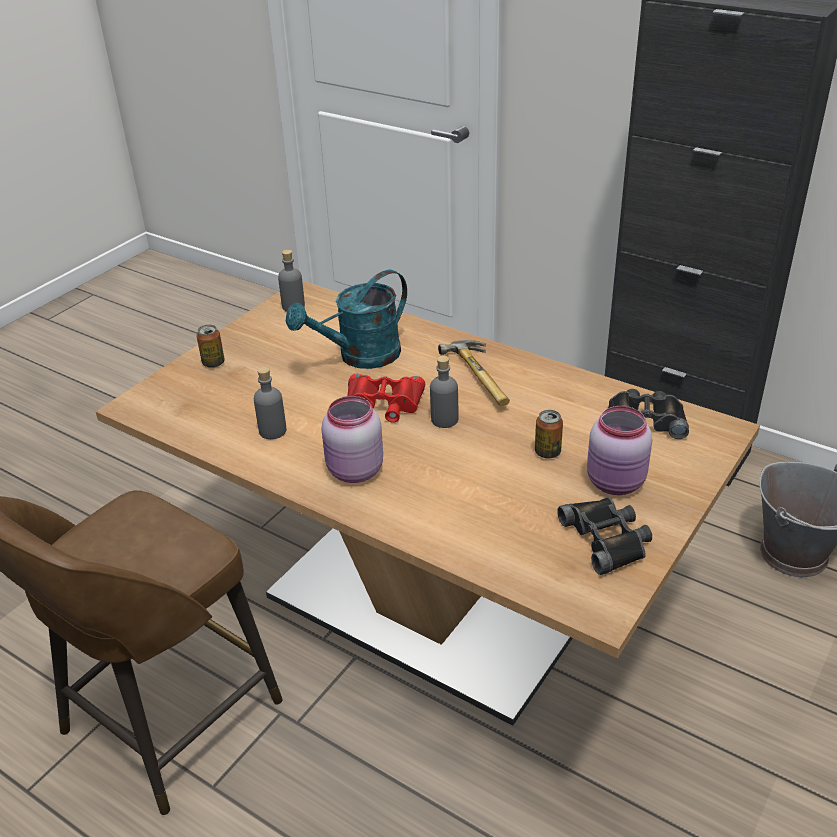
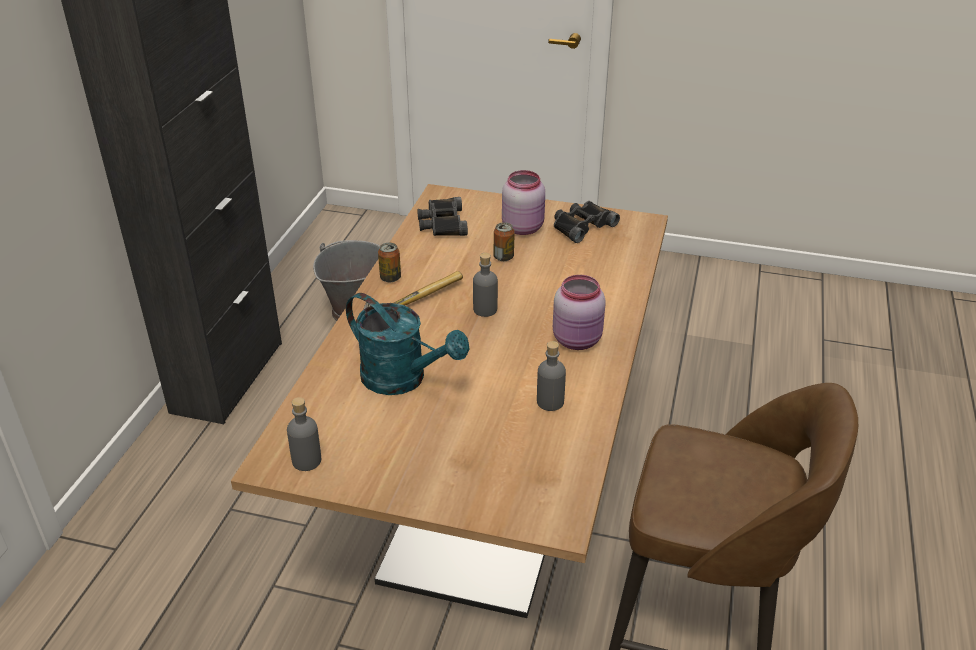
camera: 110 degrees left, 0 degrees up
can [197,325,225,368] -> can moved to [378,243,401,282]
red binoculars [348,374,425,423] -> none

